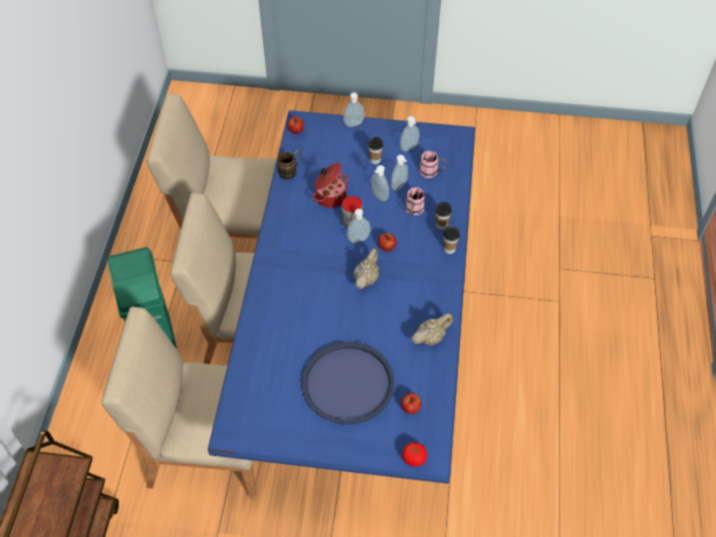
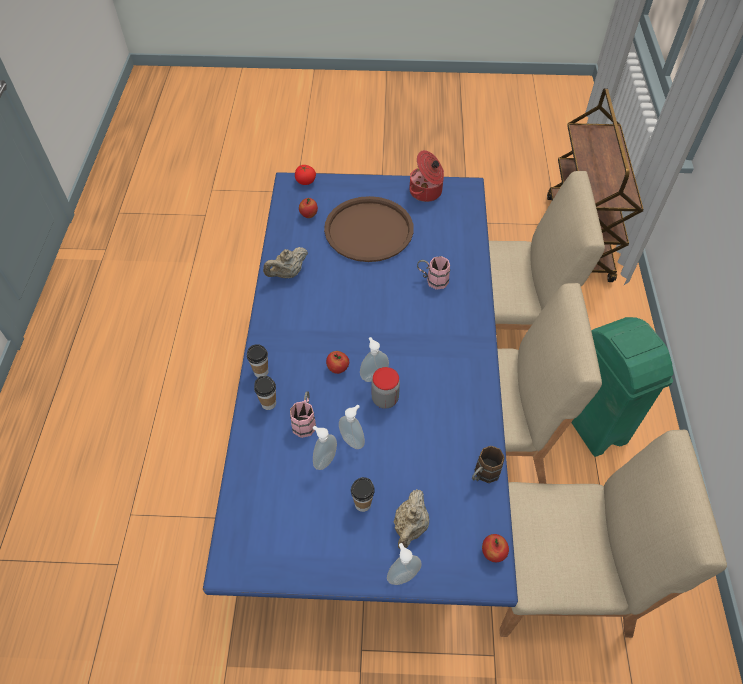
camera: 175 degrees right, 0 degrees up
blue tray [301,342,395,424] -> brown tray [324,196,414,262]
cooking pot [313,163,348,208] -> cooking pot moved to [409,150,444,202]
beige teapot [354,249,379,289] -> beige teapot moved to [394,489,429,549]
soap dispenser [400,116,419,151] -> none
pink mug [419,151,448,178] -> pink mug moved to [417,256,450,290]

